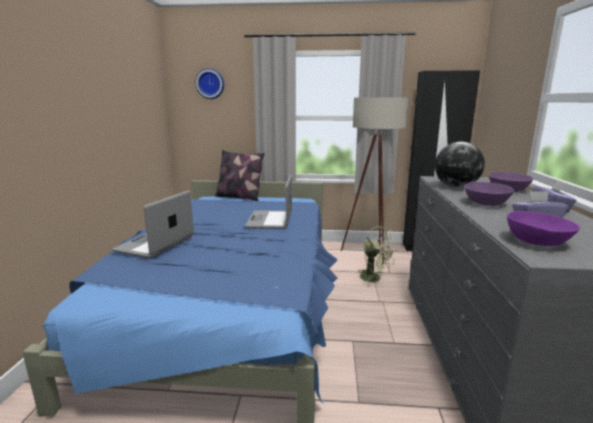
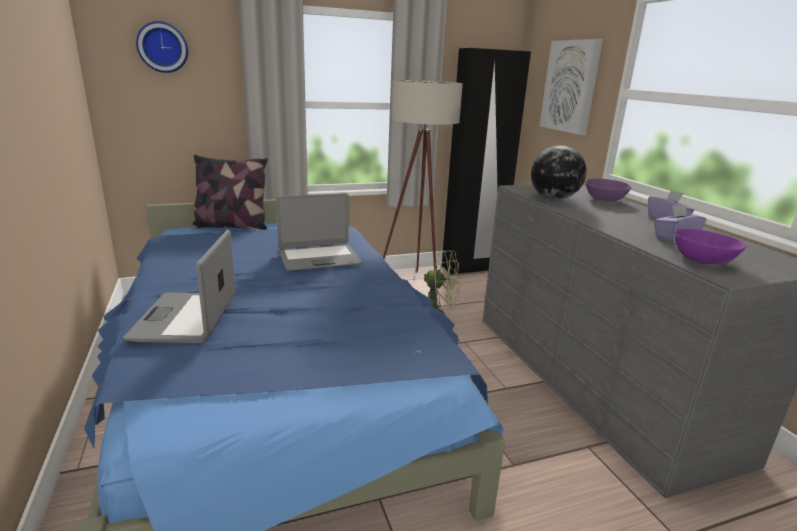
camera: 25 degrees left, 5 degrees up
laptop [245,175,292,229] -> laptop turned 90 degrees counterclockwise [276,193,362,271]
purple bowl [464,182,514,206] -> none
none -> picture [540,39,603,135]

